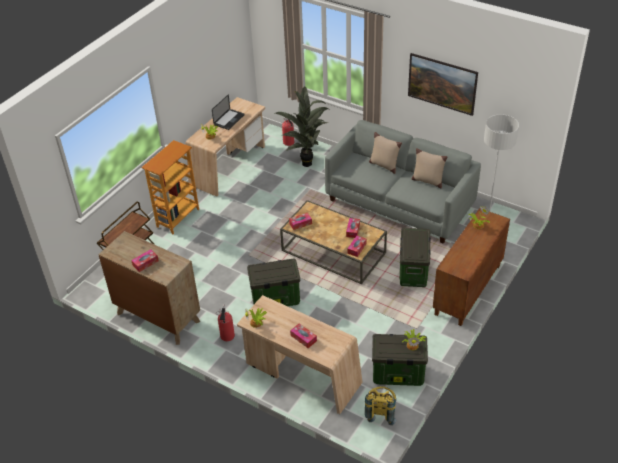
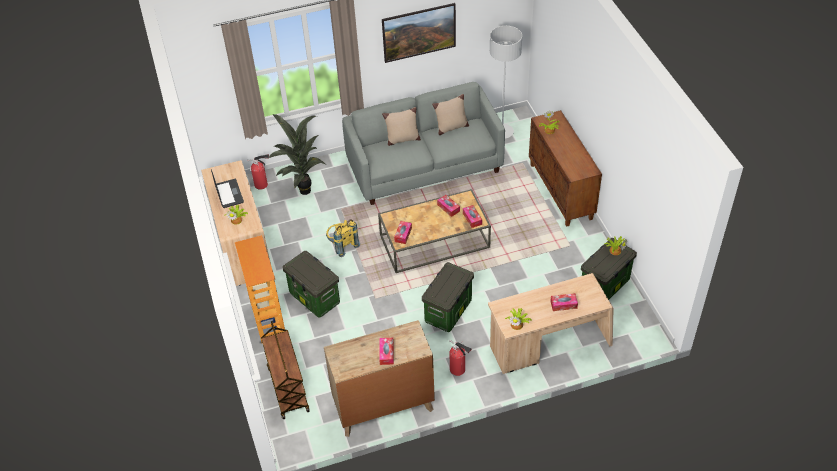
camera: 50 degrees left, 5 degrees up
yellow backpack [365,386,396,425] -> yellow backpack moved to [326,220,360,257]
storage box [400,228,431,287] -> storage box moved to [282,251,340,318]

